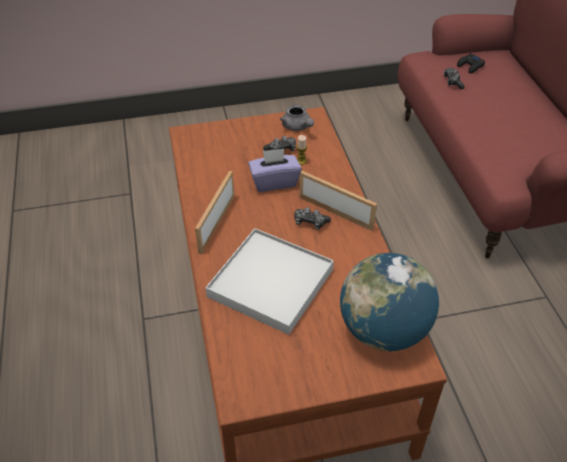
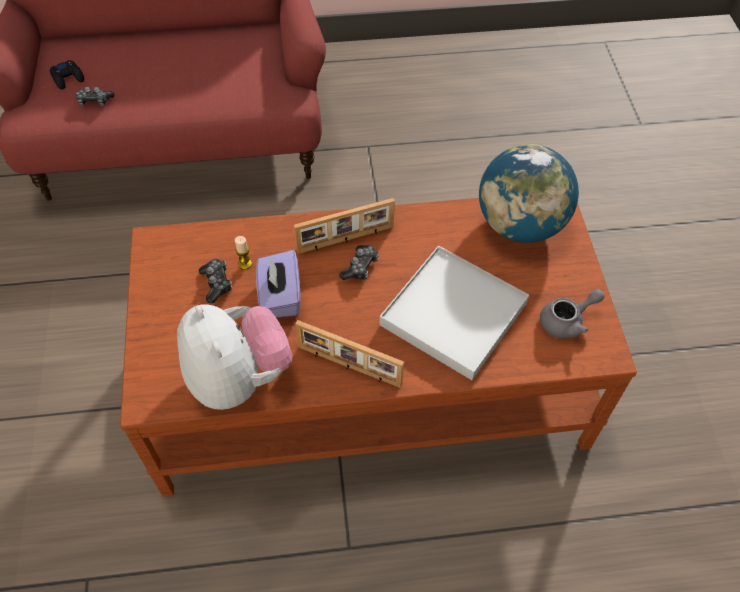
camera: 85 degrees left, 10 degrees up
grey teapot [280,105,314,131] -> grey teapot moved to [540,289,605,339]
picture frame [300,171,377,231] -> picture frame turned 150 degrees counterclockwise [294,198,395,254]
none -> plush toy [177,304,293,410]

